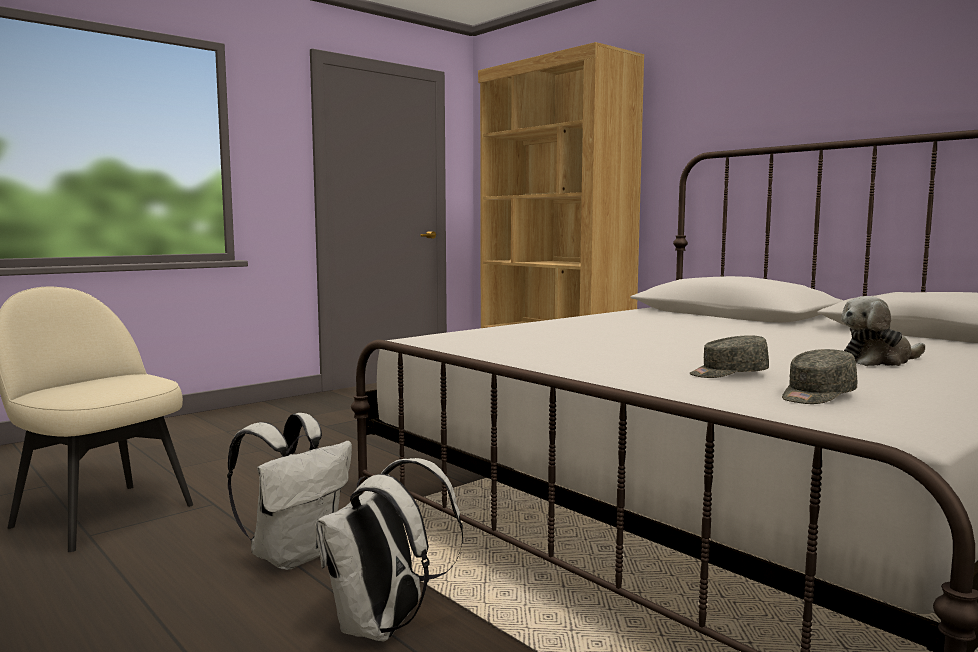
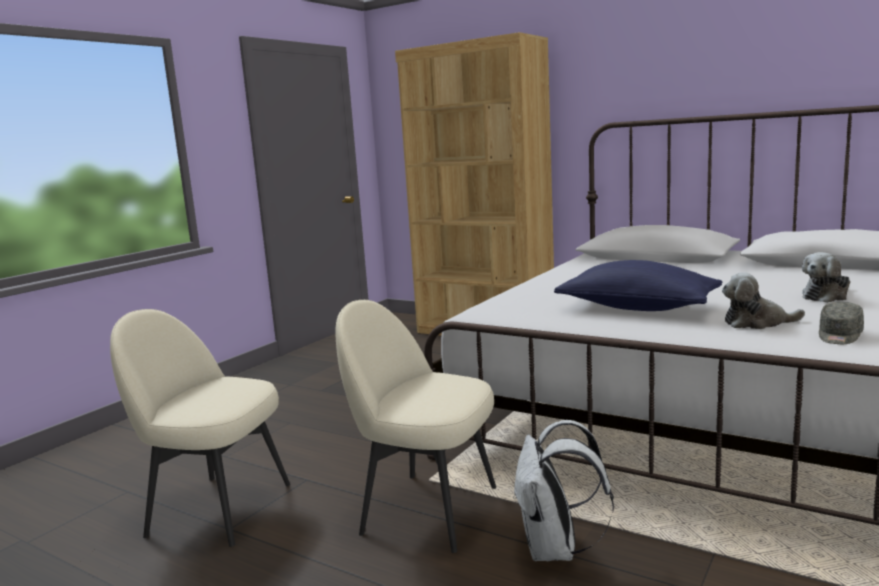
camera: 15 degrees left, 5 degrees up
white backpack [227,413,352,570] -> beige chair [335,300,496,553]
grey cap [690,335,769,378] -> plush toy [722,272,805,329]
none -> blue pillow [554,260,723,311]

